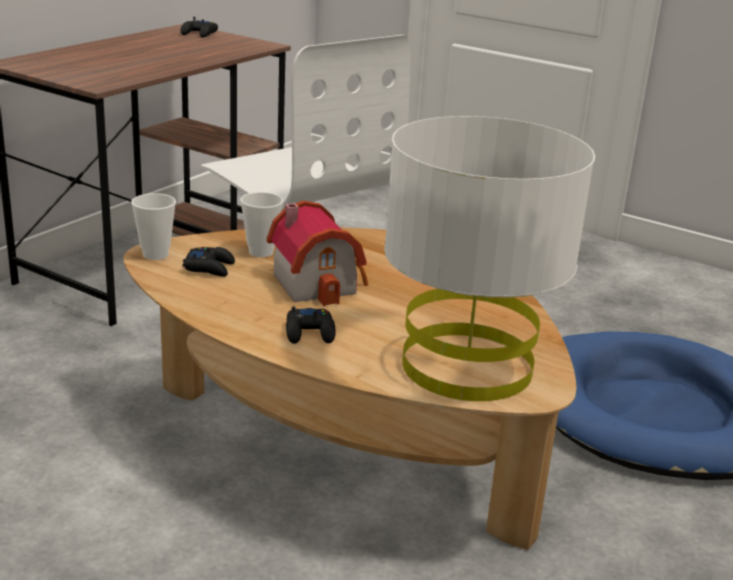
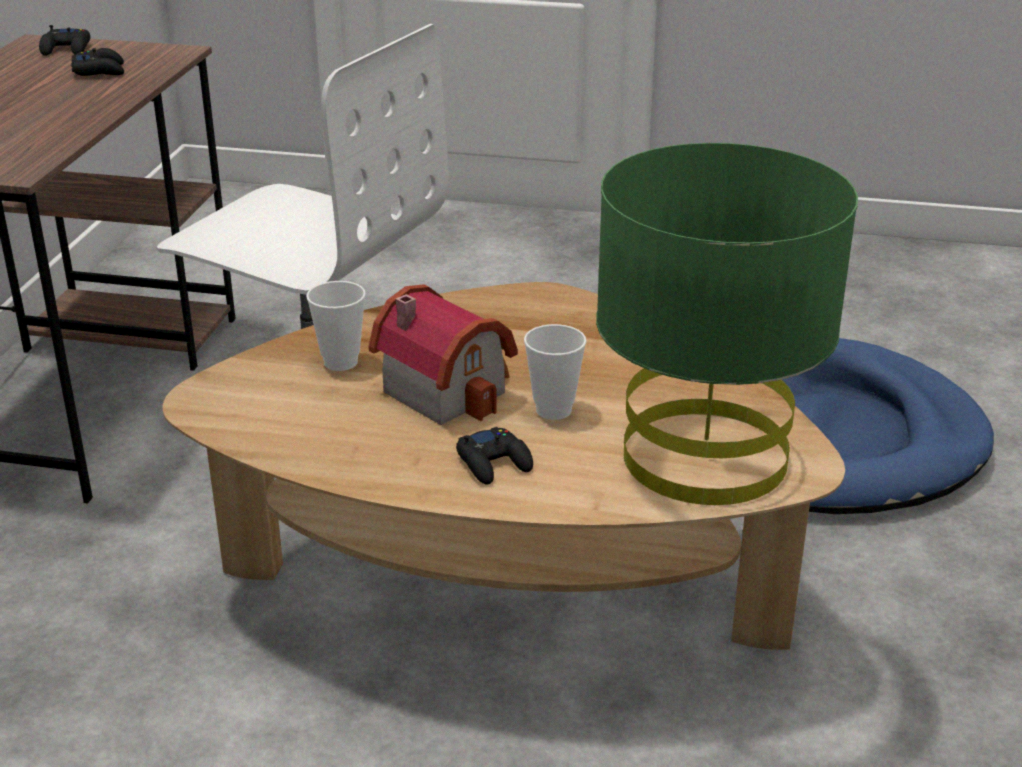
camera: 20 degrees left, 5 degrees up
cup [131,193,176,260] -> cup moved to [524,324,587,420]
black game controller [183,247,235,277] -> black game controller moved to [71,48,124,76]
white table lamp [384,116,595,401] -> green table lamp [596,143,858,505]

